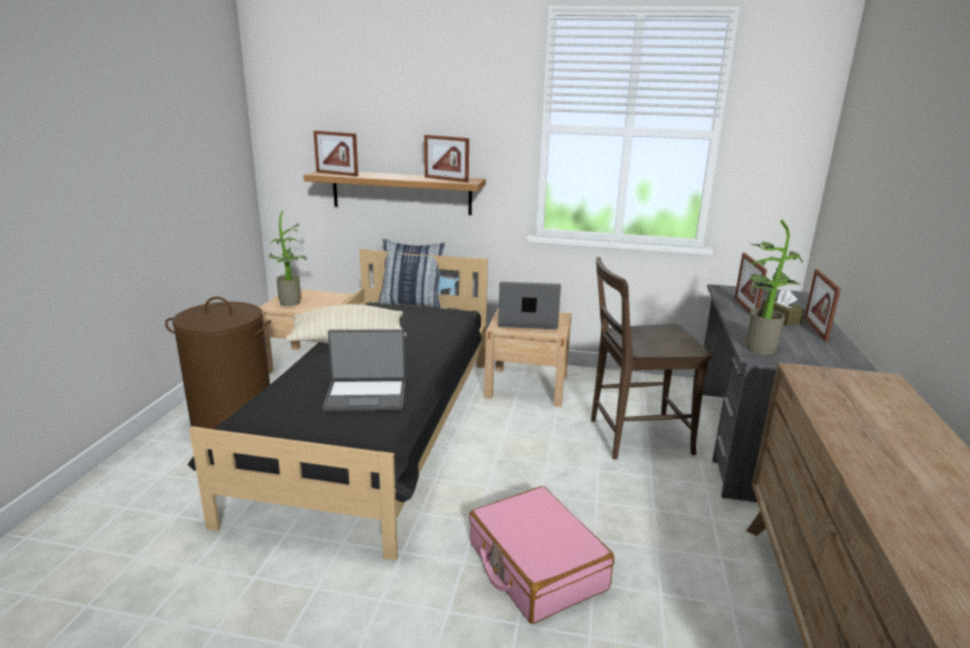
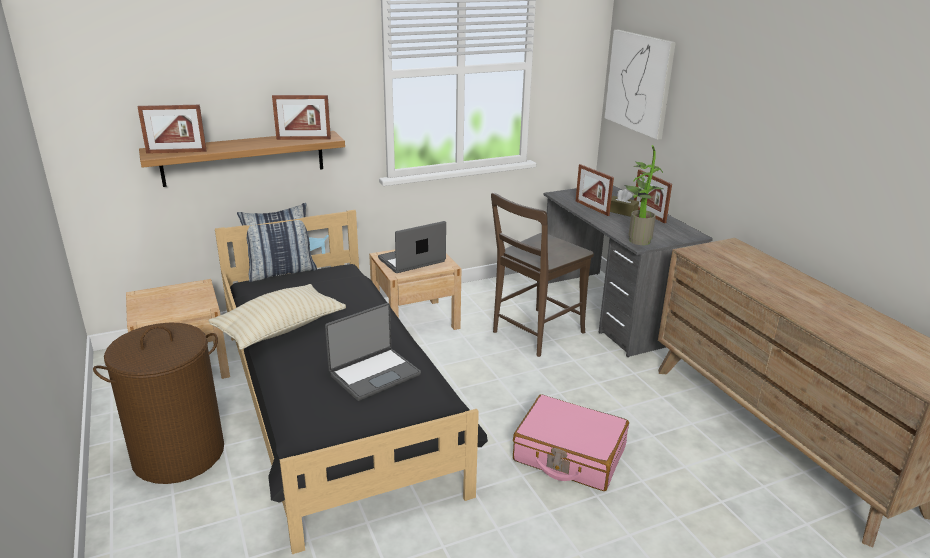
camera: 35 degrees left, 5 degrees up
potted plant [269,211,307,306] -> none
none -> picture [605,30,676,140]

